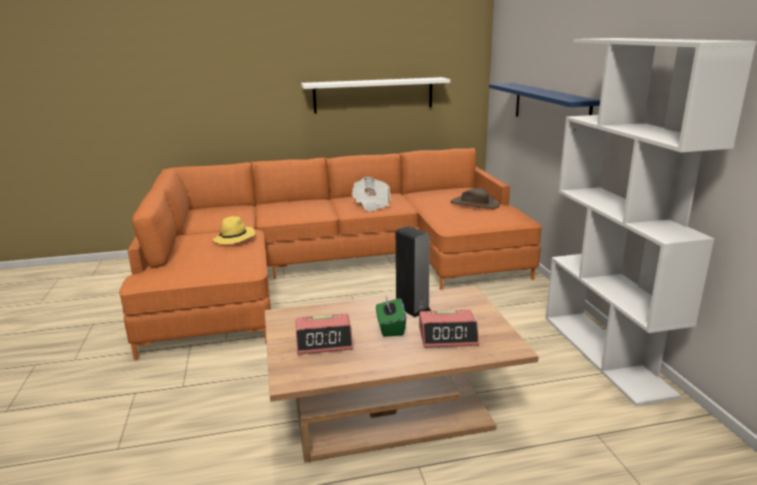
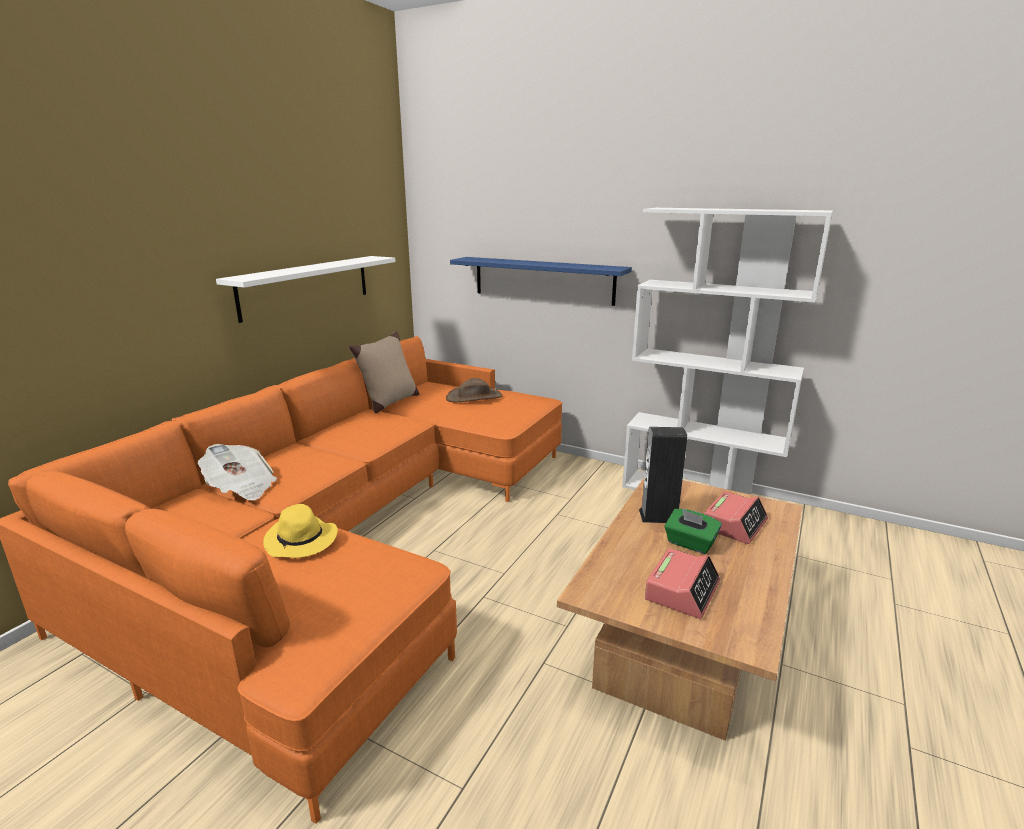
camera: 50 degrees left, 0 degrees up
newspaper [352,177,390,212] -> newspaper moved to [198,444,277,501]
none -> beige pillow [349,331,419,413]

